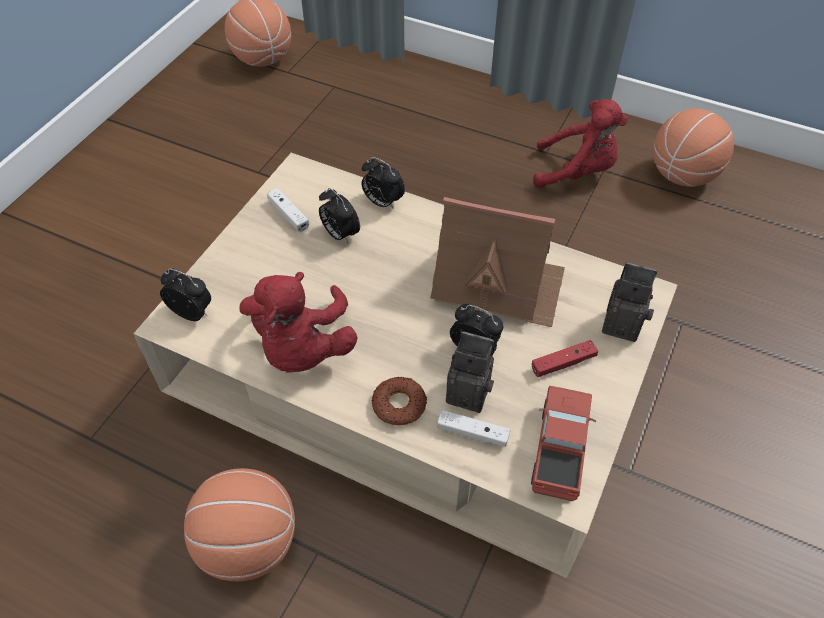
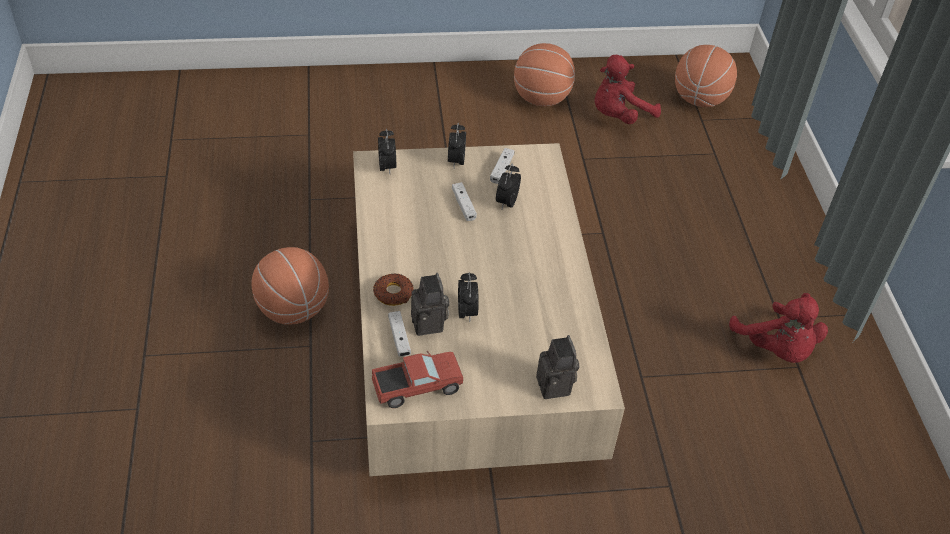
camera: 55 degrees right, 5 degrees down
red plush toy [239,272,358,373] -> red plush toy moved to [595,55,661,124]
alarm clock [362,157,405,210] -> alarm clock moved to [448,123,466,168]
toy house [430,197,565,327] -> none
red game controller [532,340,598,377] -> none
basketball [653,108,734,187] -> basketball moved to [514,43,575,106]
none -> white game controller [452,182,477,221]

